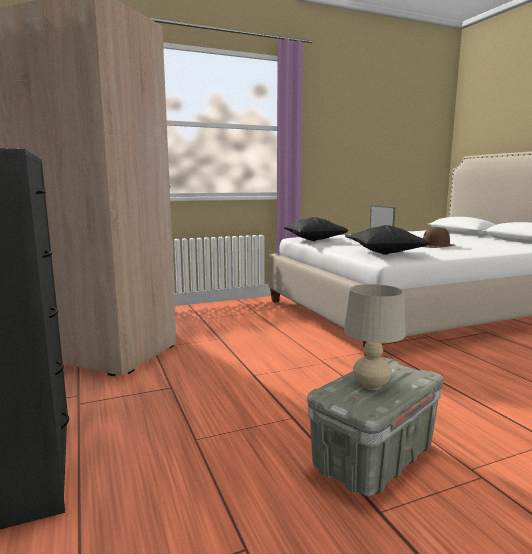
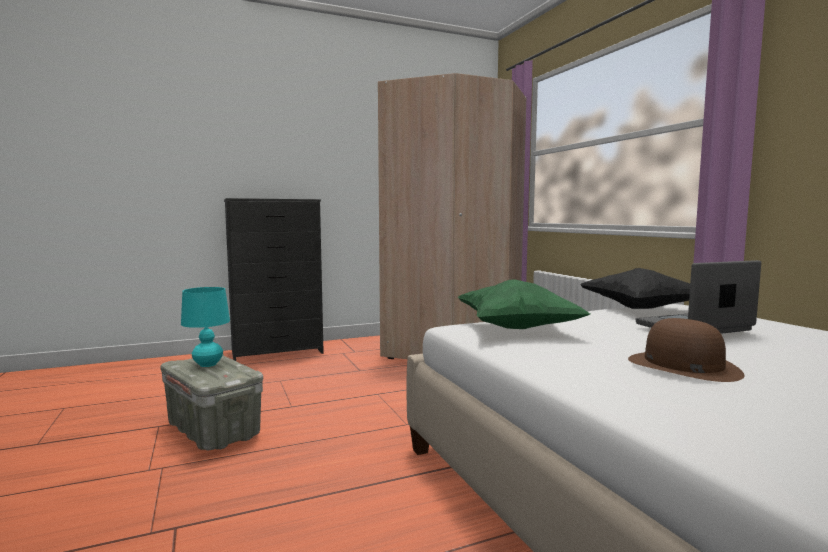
camera: 90 degrees right, 5 degrees down
beige table lamp [344,284,406,390] -> turquoise table lamp [181,287,230,367]
black pillow [349,225,430,255] -> green pillow [458,279,590,329]

